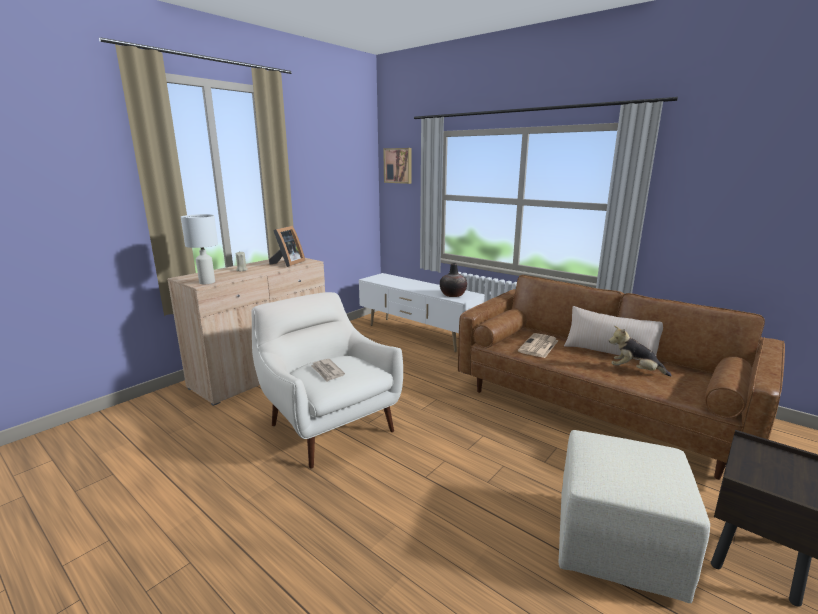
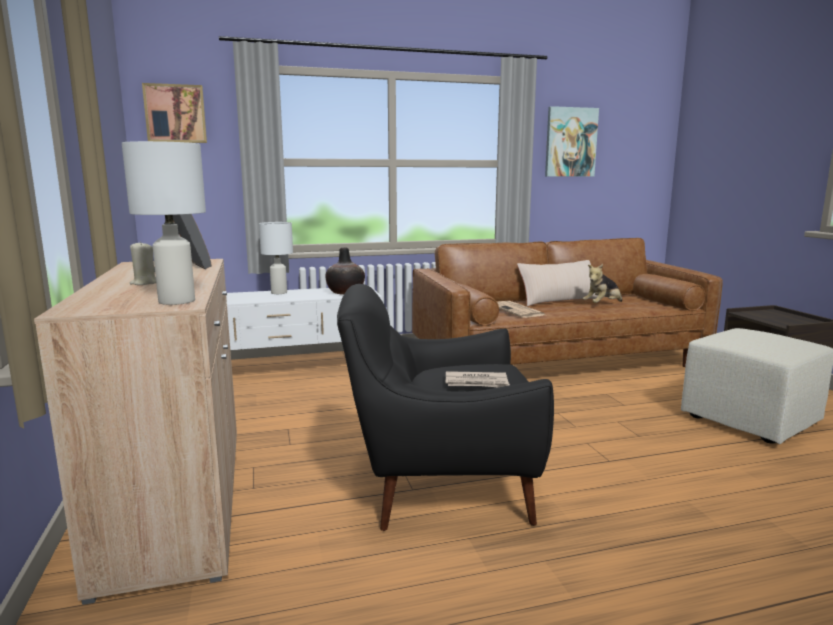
camera: 55 degrees left, 5 degrees down
white armchair [251,292,403,468] -> black armchair [337,284,554,531]
none -> white table lamp [259,222,293,294]
none -> picture [545,106,599,176]

